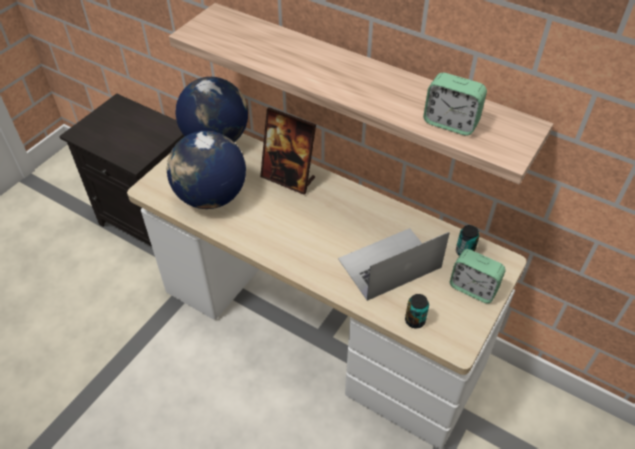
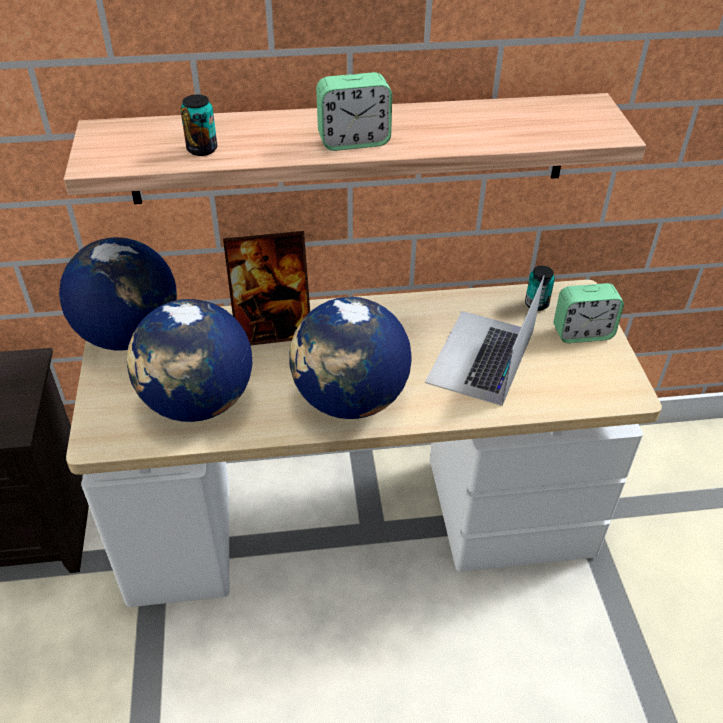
camera: 40 degrees left, 5 degrees down
can [405,294,429,329] -> can moved to [180,94,217,156]
alarm clock [423,73,487,136] -> alarm clock moved to [316,72,392,151]
none -> globe [289,297,412,419]

